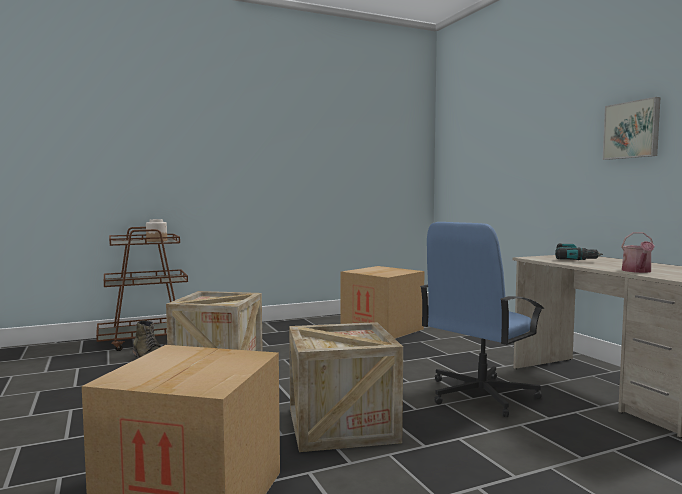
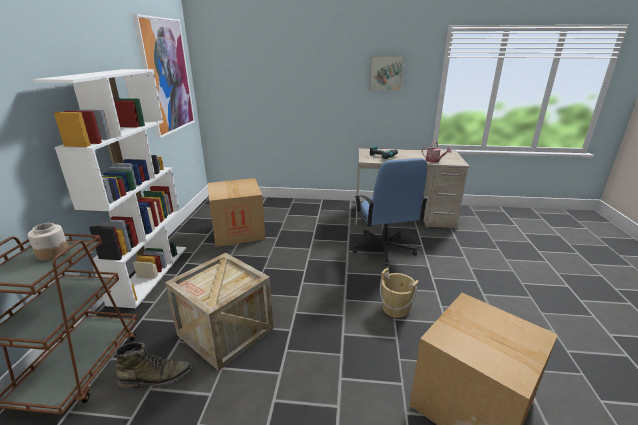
camera: 60 degrees left, 20 degrees up
crate [289,322,403,452] -> beige bucket [380,268,418,318]
none -> white bookcase [33,69,186,308]
none -> picture [133,14,195,138]

